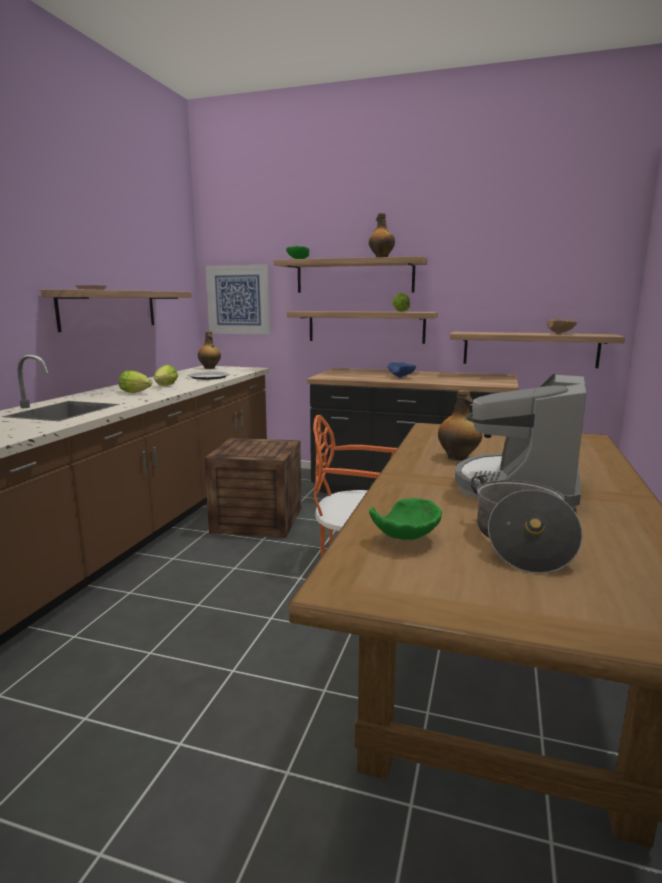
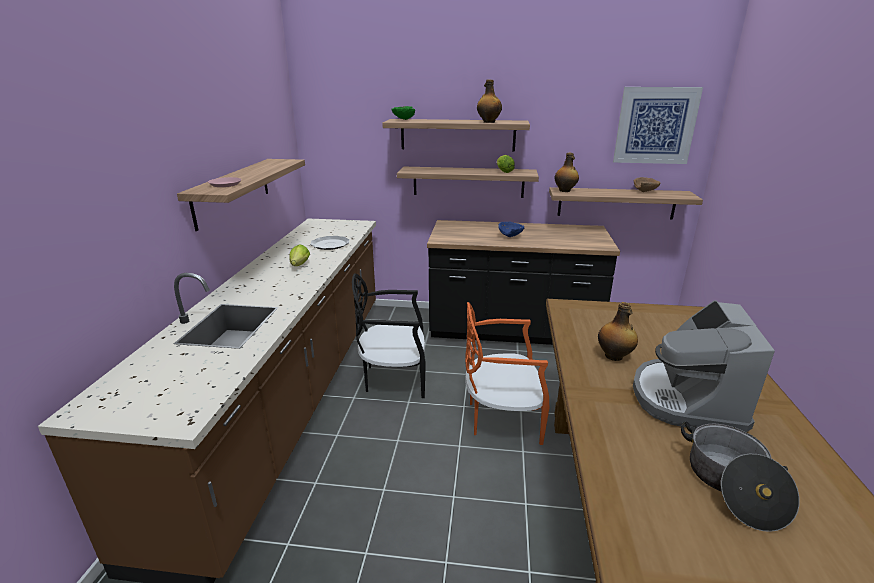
camera: 10 degrees left, 10 degrees up
lettuce [119,370,152,393] -> none
bottle [198,332,221,369] -> bottle moved to [555,153,579,192]
crate [204,438,301,538] -> black chair [352,274,426,398]
picture [206,264,270,335] -> picture moved to [613,87,703,164]
green bowl [369,498,442,540] -> none

